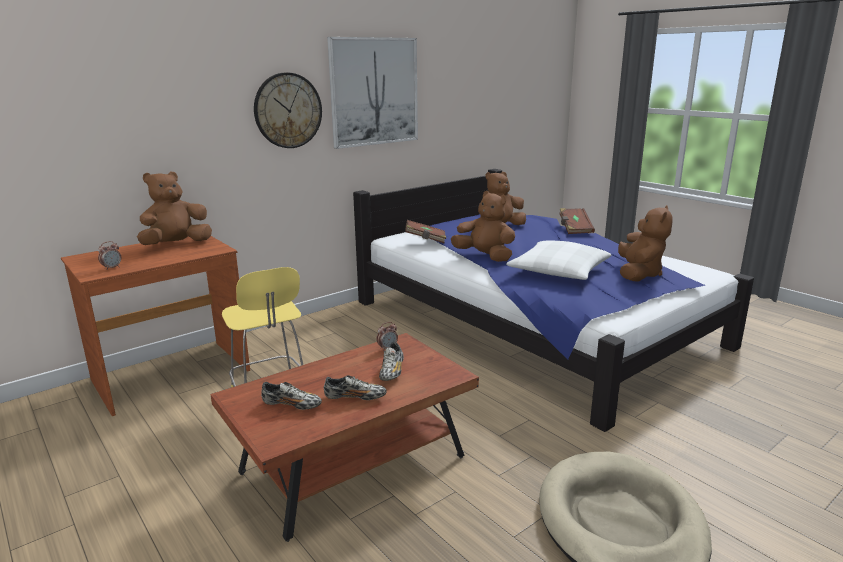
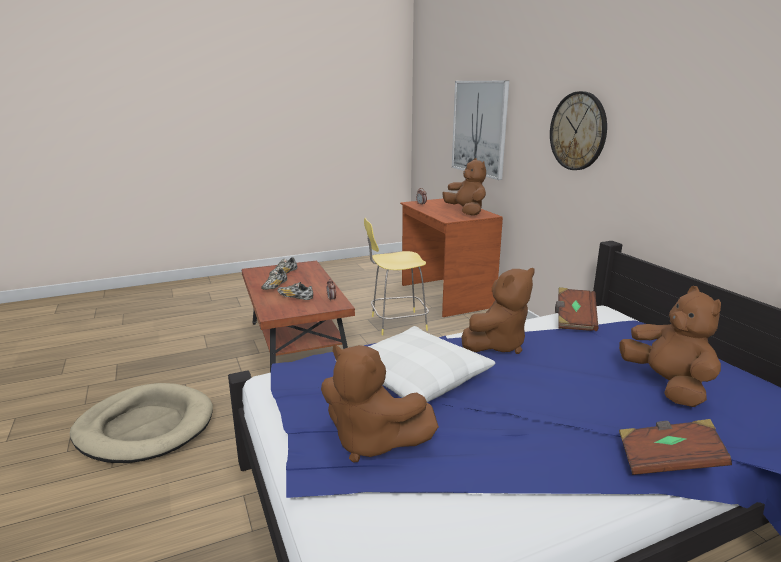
camera: 105 degrees right, 0 degrees up
picture [327,37,418,149] -> picture moved to [452,81,509,180]

